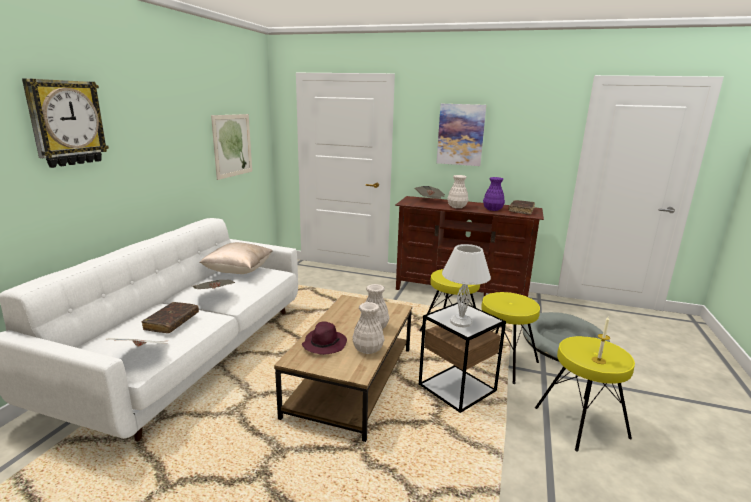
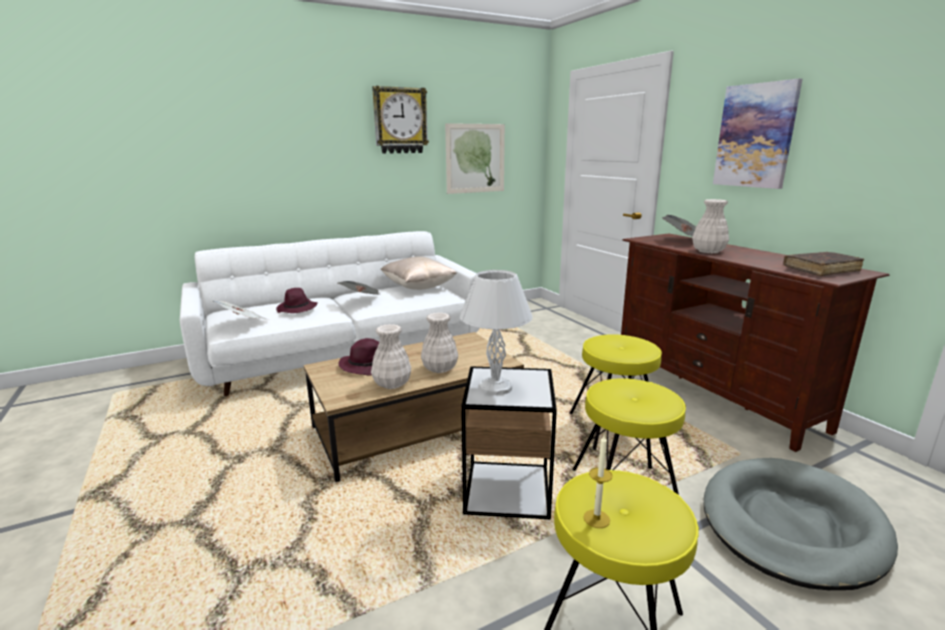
camera: 45 degrees right, 0 degrees up
wall clock [22,78,109,168] -> wall clock moved to [372,86,429,154]
brown book [142,302,199,333] -> purple hat [276,288,318,313]
purple vase [483,177,505,211] -> none

